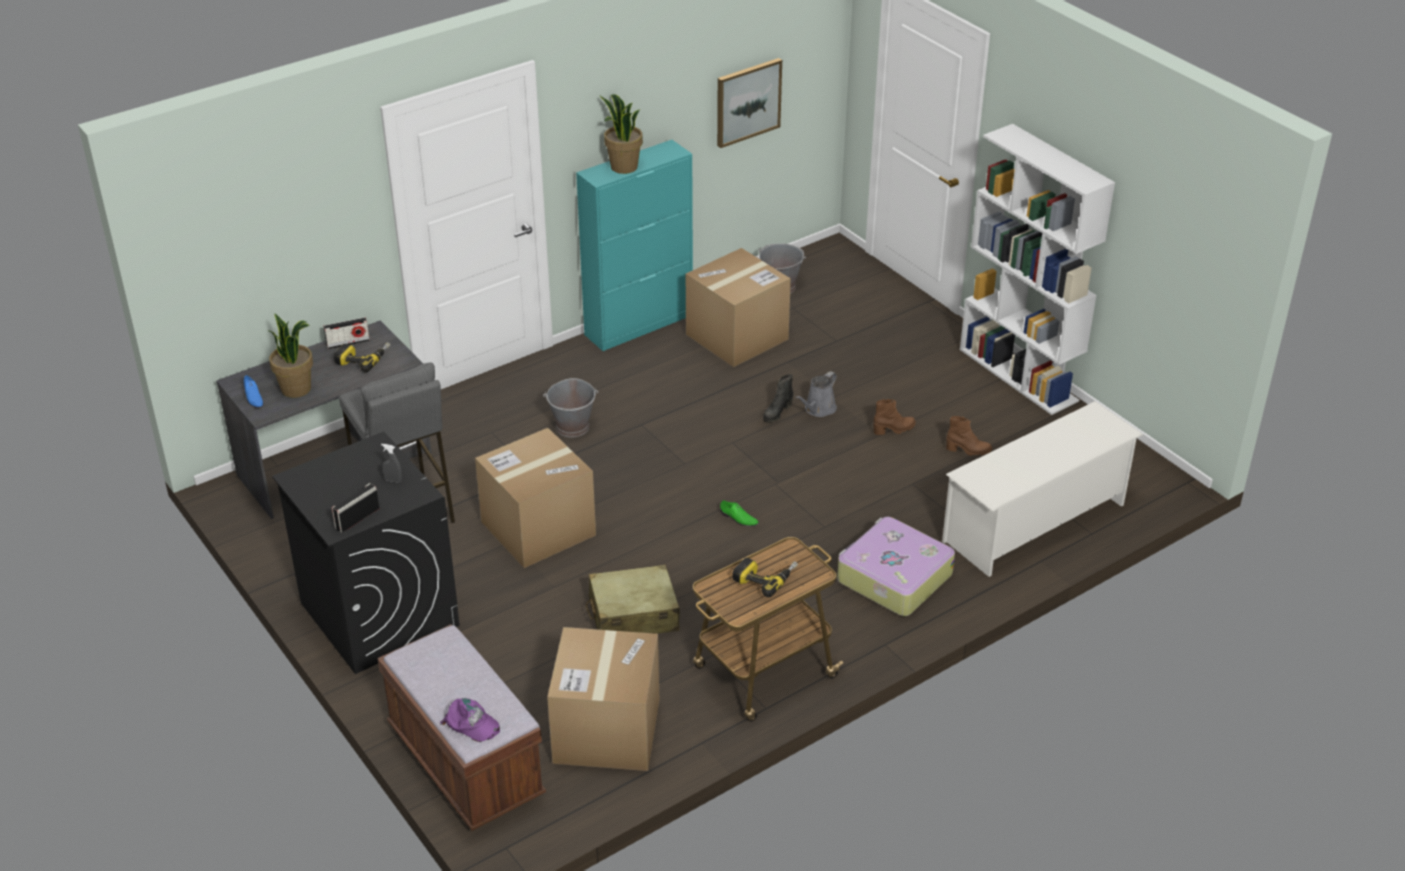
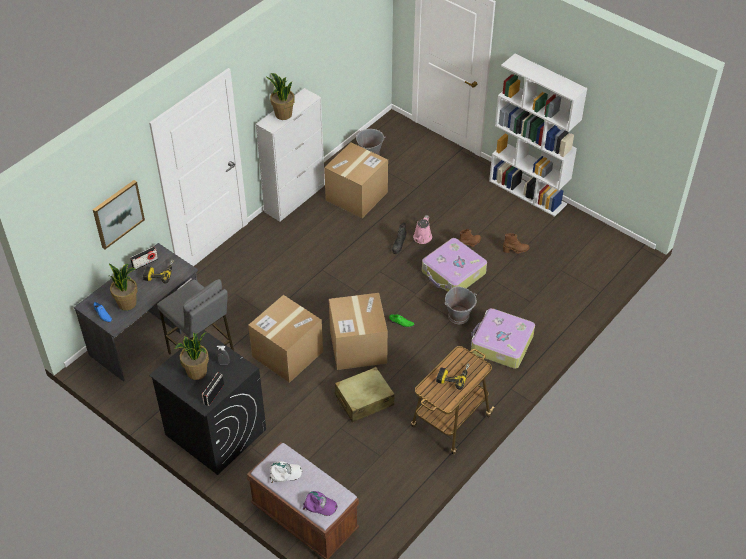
camera: 15 degrees left, 10 degrees up
grey bucket [543,378,598,438] -> grey bucket moved to [445,286,477,324]
cardboard box [547,627,659,771] -> cardboard box moved to [329,293,388,370]
turquoise cabinet [576,140,693,351] -> white cabinet [256,88,325,222]
picture [717,58,782,148] -> picture moved to [93,180,145,249]
grey watering can [795,371,837,417] -> pink watering can [413,215,432,244]
white shoe rack [942,401,1143,577] -> none
none -> potted plant [175,332,209,380]
none -> white cap [270,461,302,483]
none -> suitcase [422,238,487,292]

